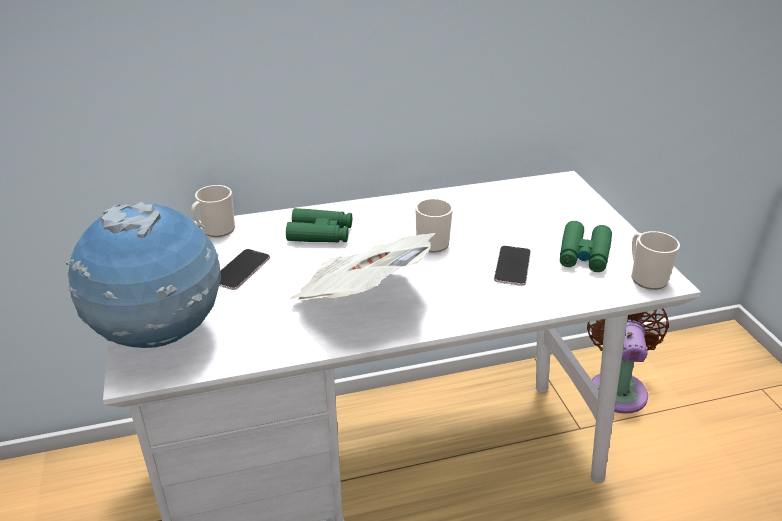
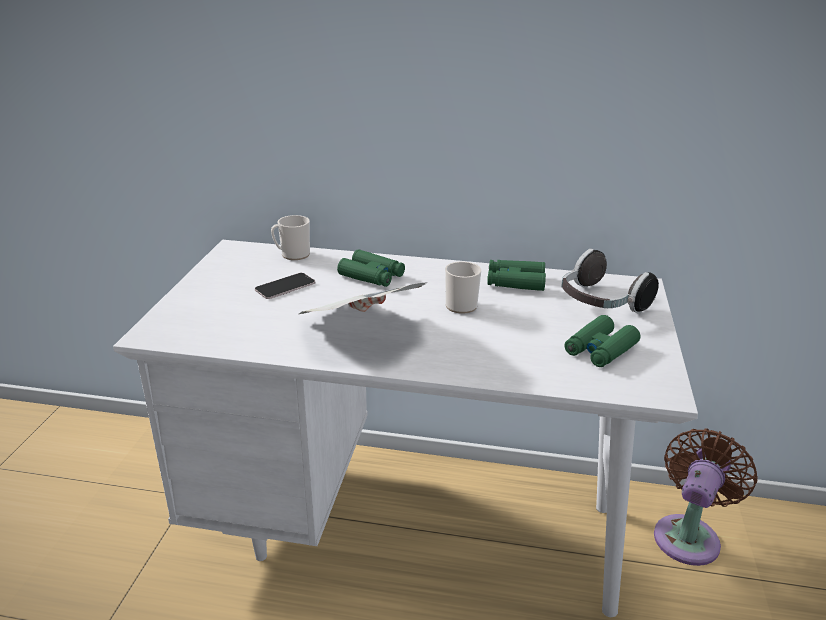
camera: 25 degrees right, 5 degrees down
globe [65,202,221,348] -> none
phone [494,246,531,286] -> none
mug [632,231,680,290] -> none
none -> green binoculars [487,260,546,291]
none -> headphones [561,249,659,313]

